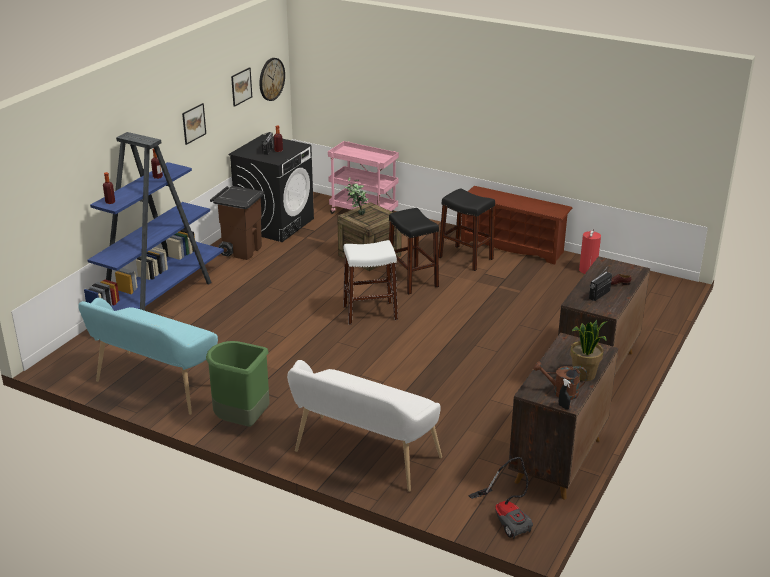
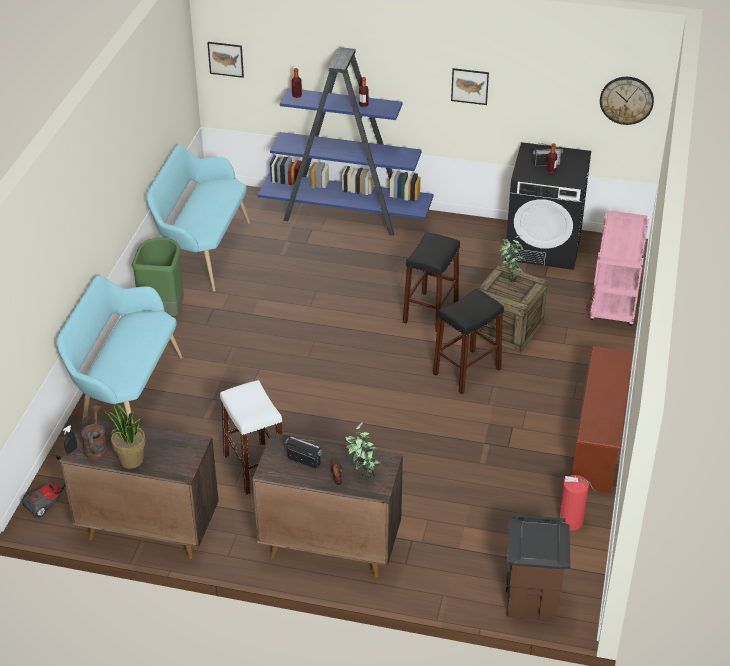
camera: 75 degrees right, 10 degrees up
brown trash can [210,186,264,260] -> brown trash can moved to [505,514,570,621]
picture [231,67,252,107] -> picture moved to [207,42,244,78]
white bench [287,360,442,492] -> turquoise bench [57,275,182,424]
white stool [343,240,398,325] -> white stool moved to [220,380,282,495]
black stool [438,188,495,271] -> black stool moved to [403,232,460,332]
none -> potted plant [345,422,380,480]

